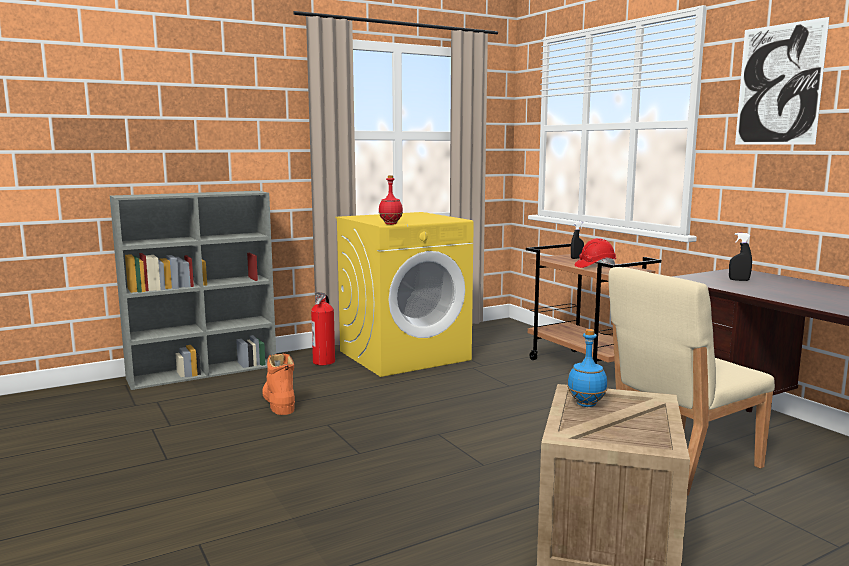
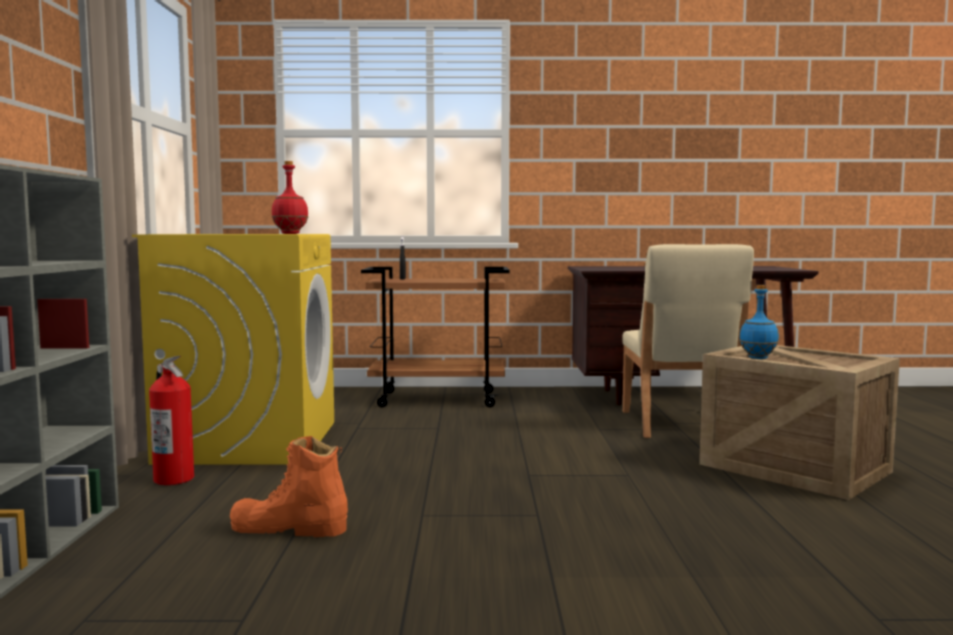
camera: 60 degrees left, 5 degrees down
red hard hat [574,238,616,268] -> none
black spray bottle [729,233,752,281] -> none
picture [735,17,829,145] -> none

